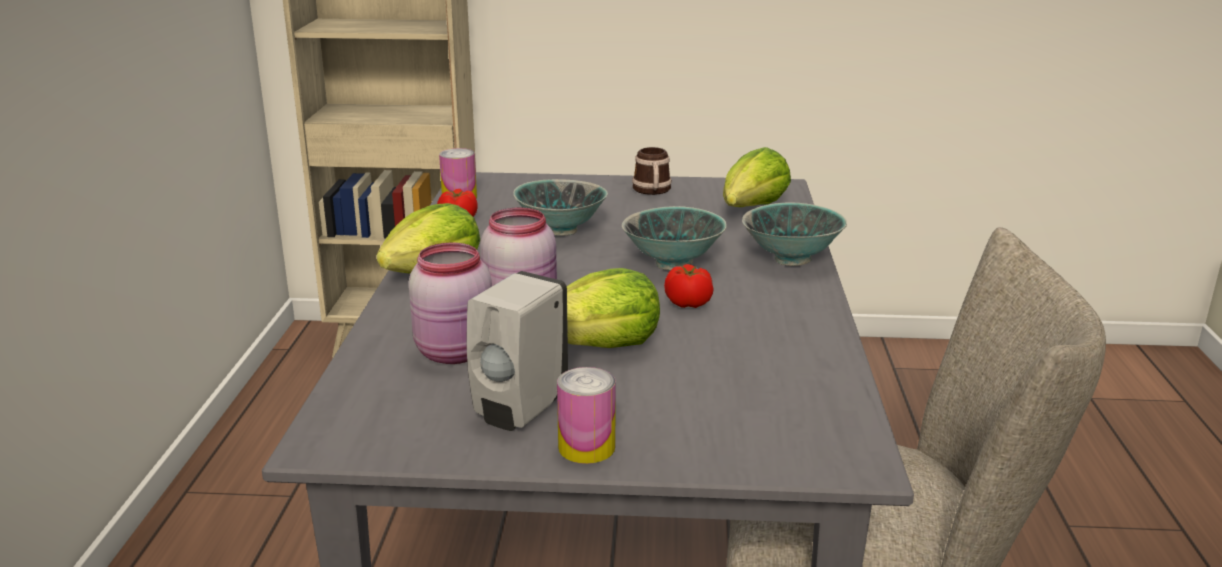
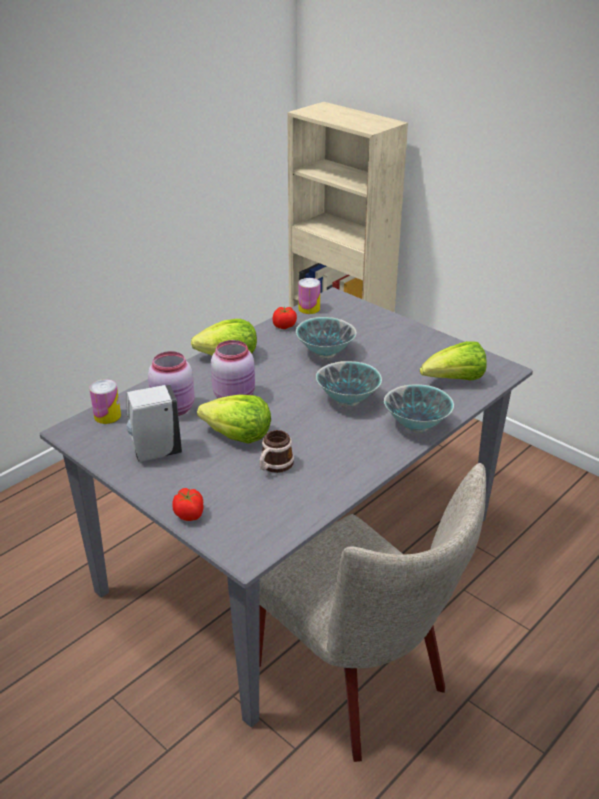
camera: 40 degrees right, 10 degrees up
can [557,367,616,464] -> can moved to [89,379,121,424]
mug [632,147,672,195] -> mug moved to [260,430,294,473]
tomato [664,264,714,308] -> tomato moved to [172,488,204,521]

